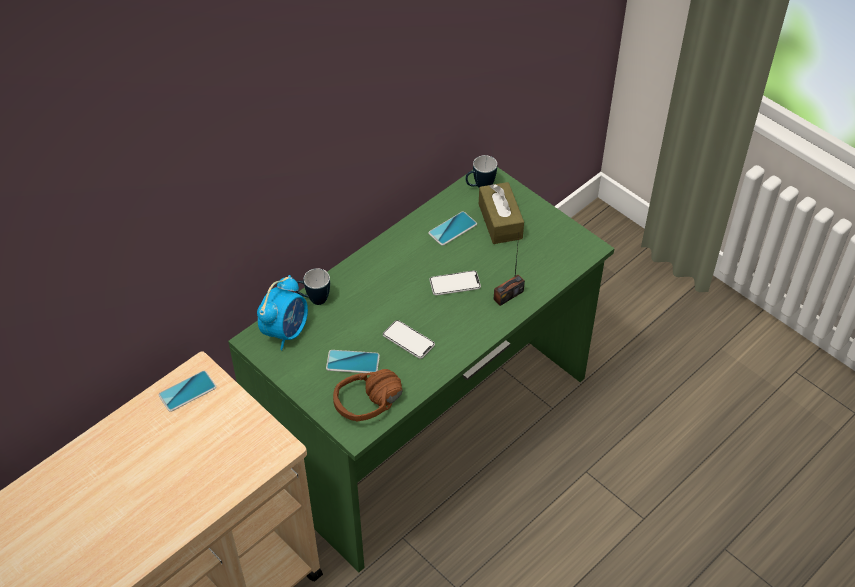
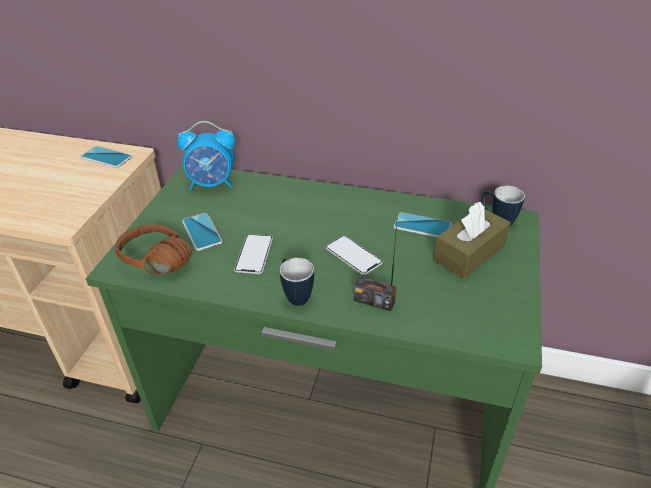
camera: 60 degrees right, 10 degrees down
mug [296,268,330,305] -> mug moved to [280,258,314,306]

